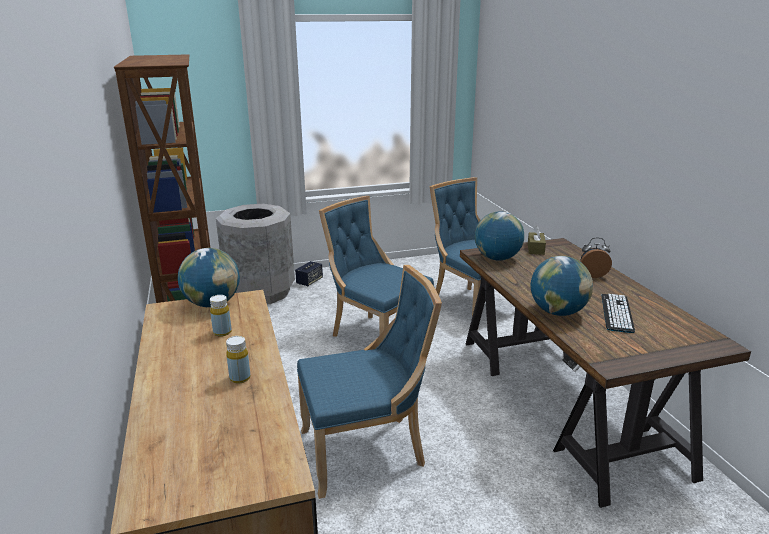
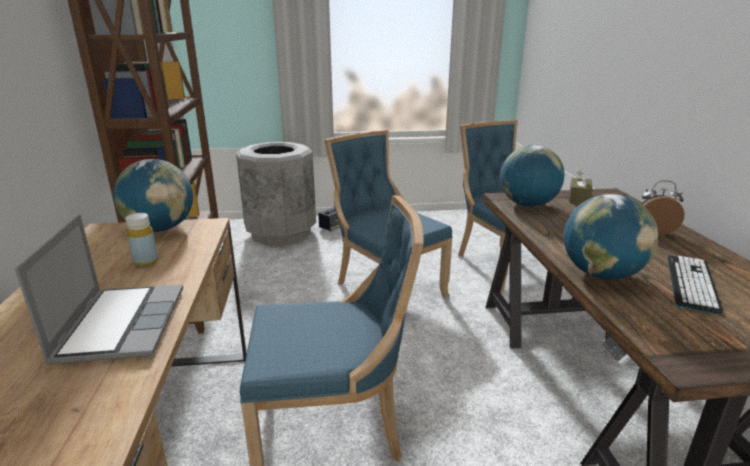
camera: 10 degrees right, 0 degrees up
yellow bottle [226,336,250,384] -> laptop [15,214,183,364]

